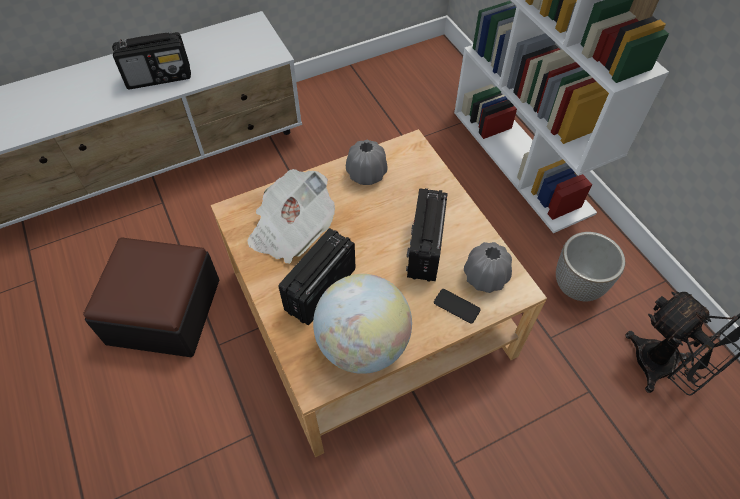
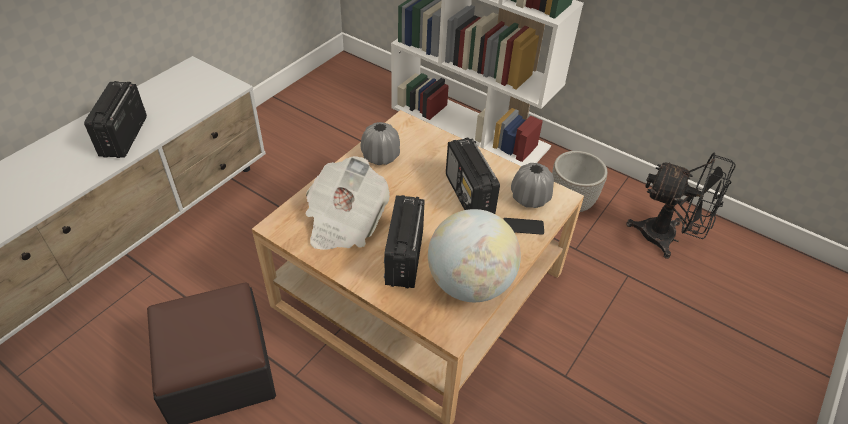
camera: 30 degrees left, 10 degrees down
radio [112,32,191,89] -> radio turned 135 degrees clockwise [84,81,147,158]

